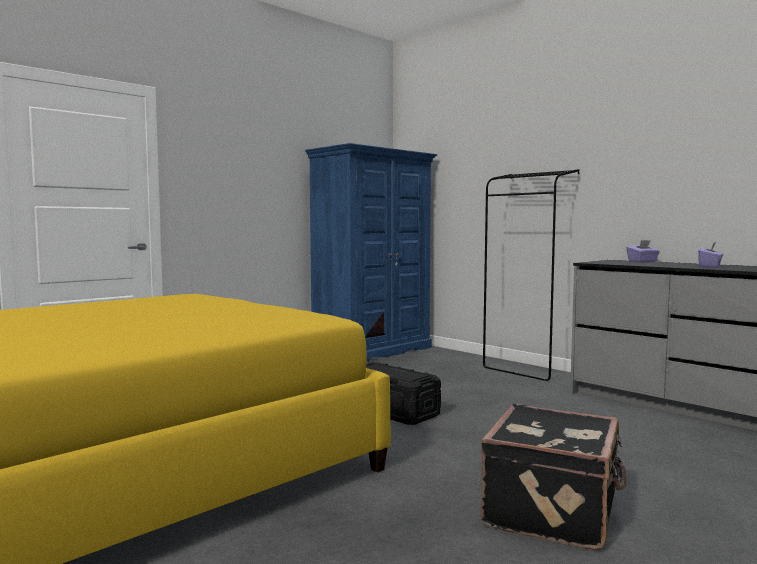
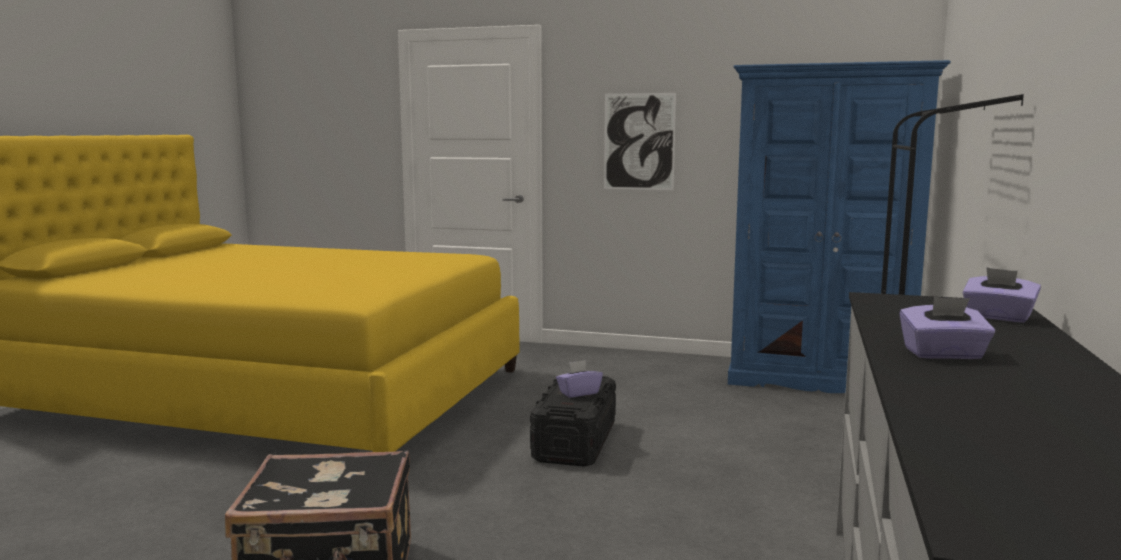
camera: 60 degrees right, 5 degrees up
none -> purple tissue box [556,360,603,398]
none -> picture [604,93,676,190]

